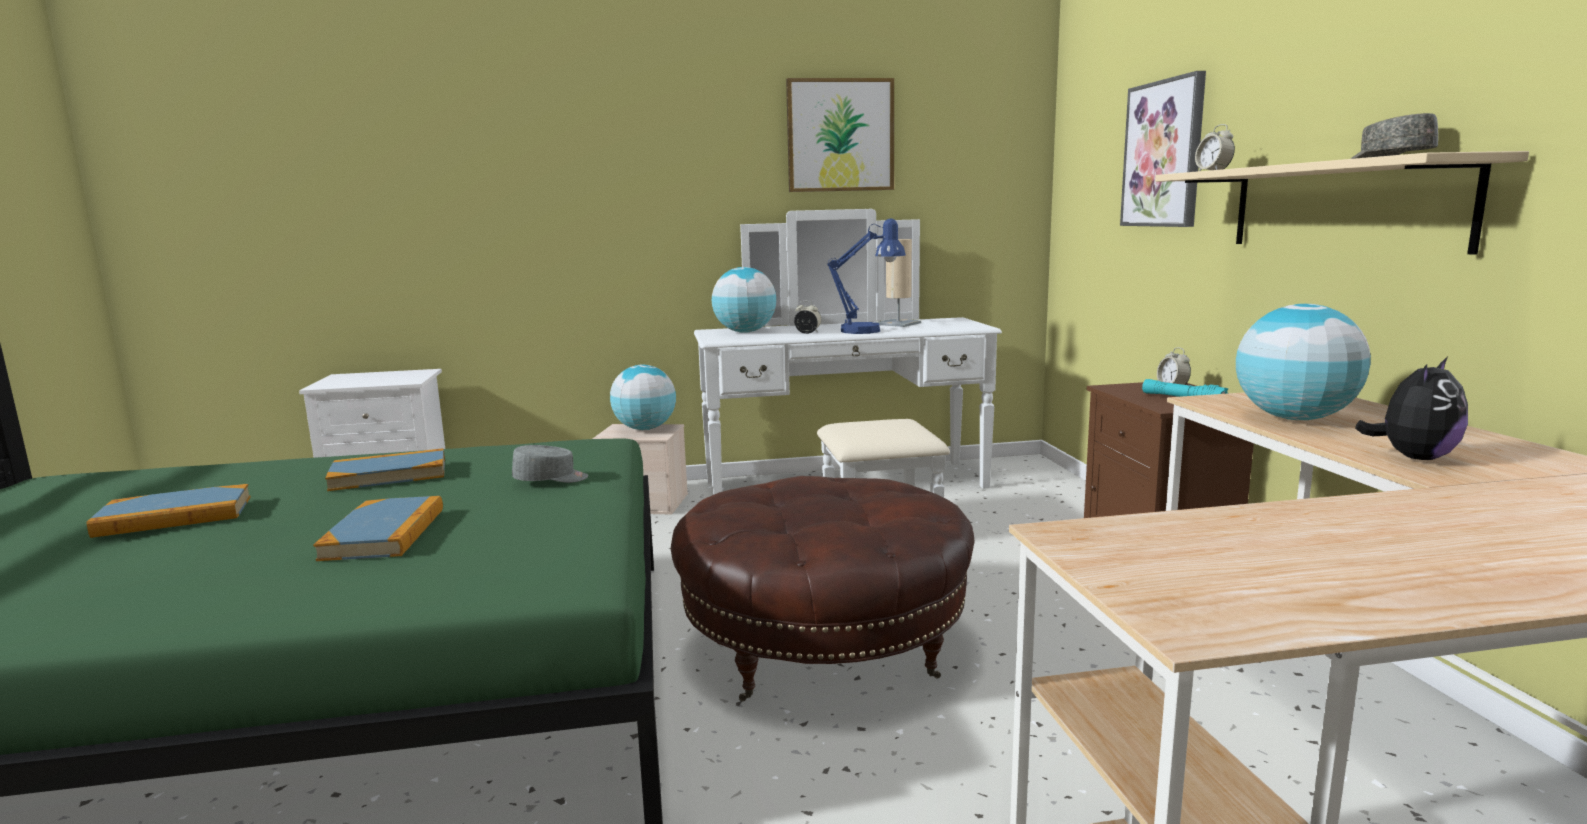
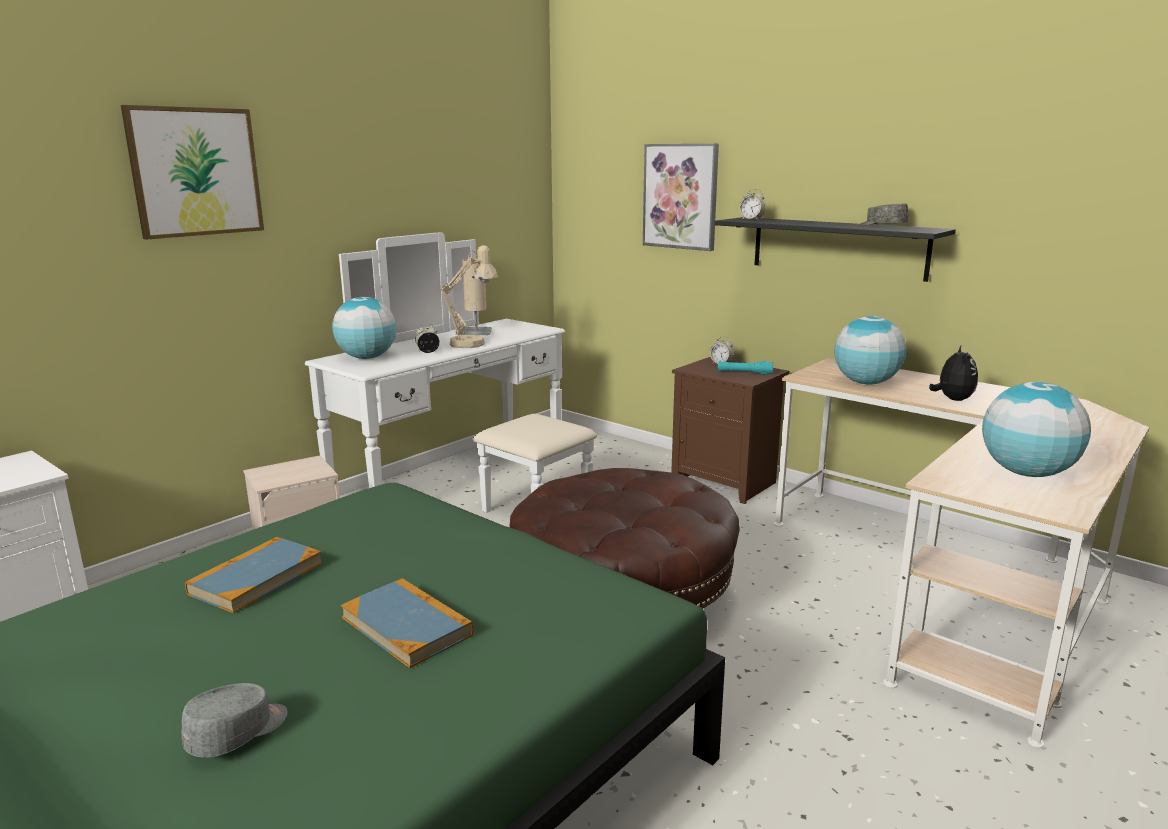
camera: 40 degrees left, 5 degrees up
book [87,484,250,538] -> none
grey cap [512,445,588,483] -> grey cap moved to [181,683,288,758]
globe [610,365,676,430] -> globe moved to [982,382,1091,477]
picture [786,78,894,192] -> picture moved to [121,105,264,240]
blue table lamp [827,218,906,334] -> beige table lamp [440,245,498,348]
beige shelf [1155,151,1529,255] -> black shelf [715,217,956,282]

